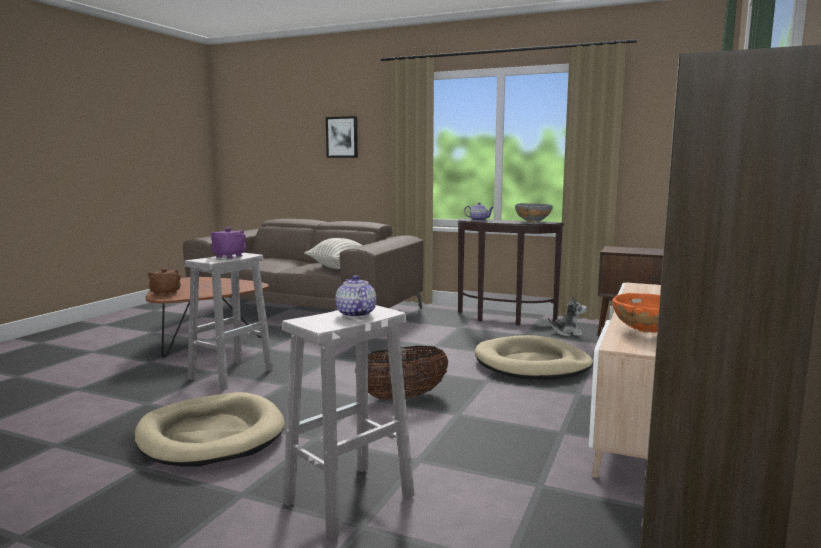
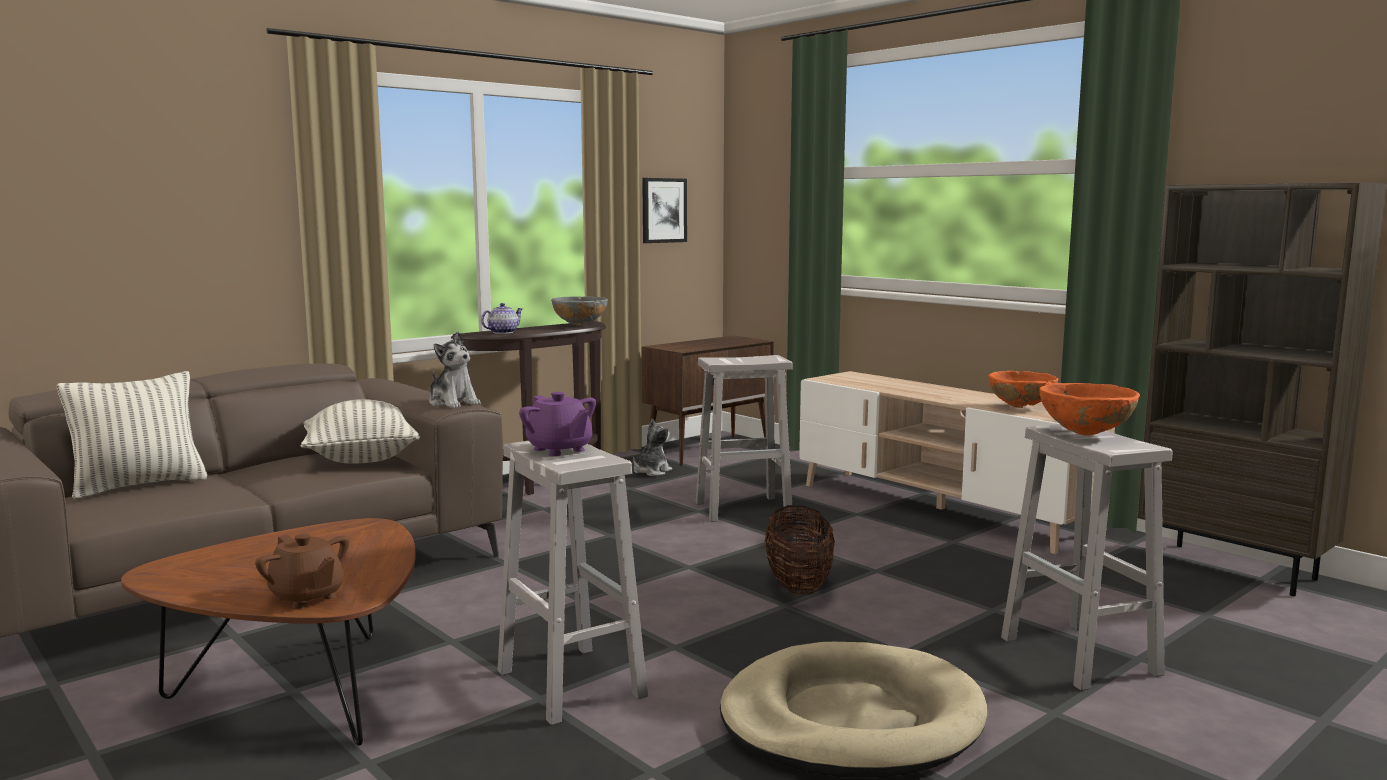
camera: 65 degrees left, 0 degrees up
picture [326,116,358,158] -> picture moved to [642,178,687,243]
teapot [335,275,376,318] -> orange bowl [1039,383,1140,436]
beige dog bed [475,335,593,380] -> white stool [696,355,793,522]
none -> pillow [57,371,207,499]
none -> plush toy [429,332,481,409]

